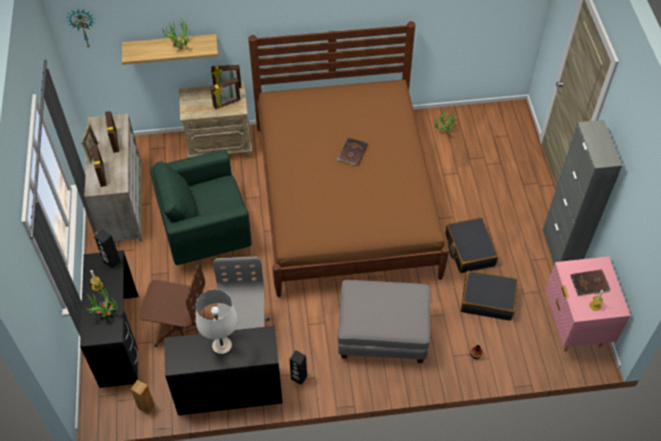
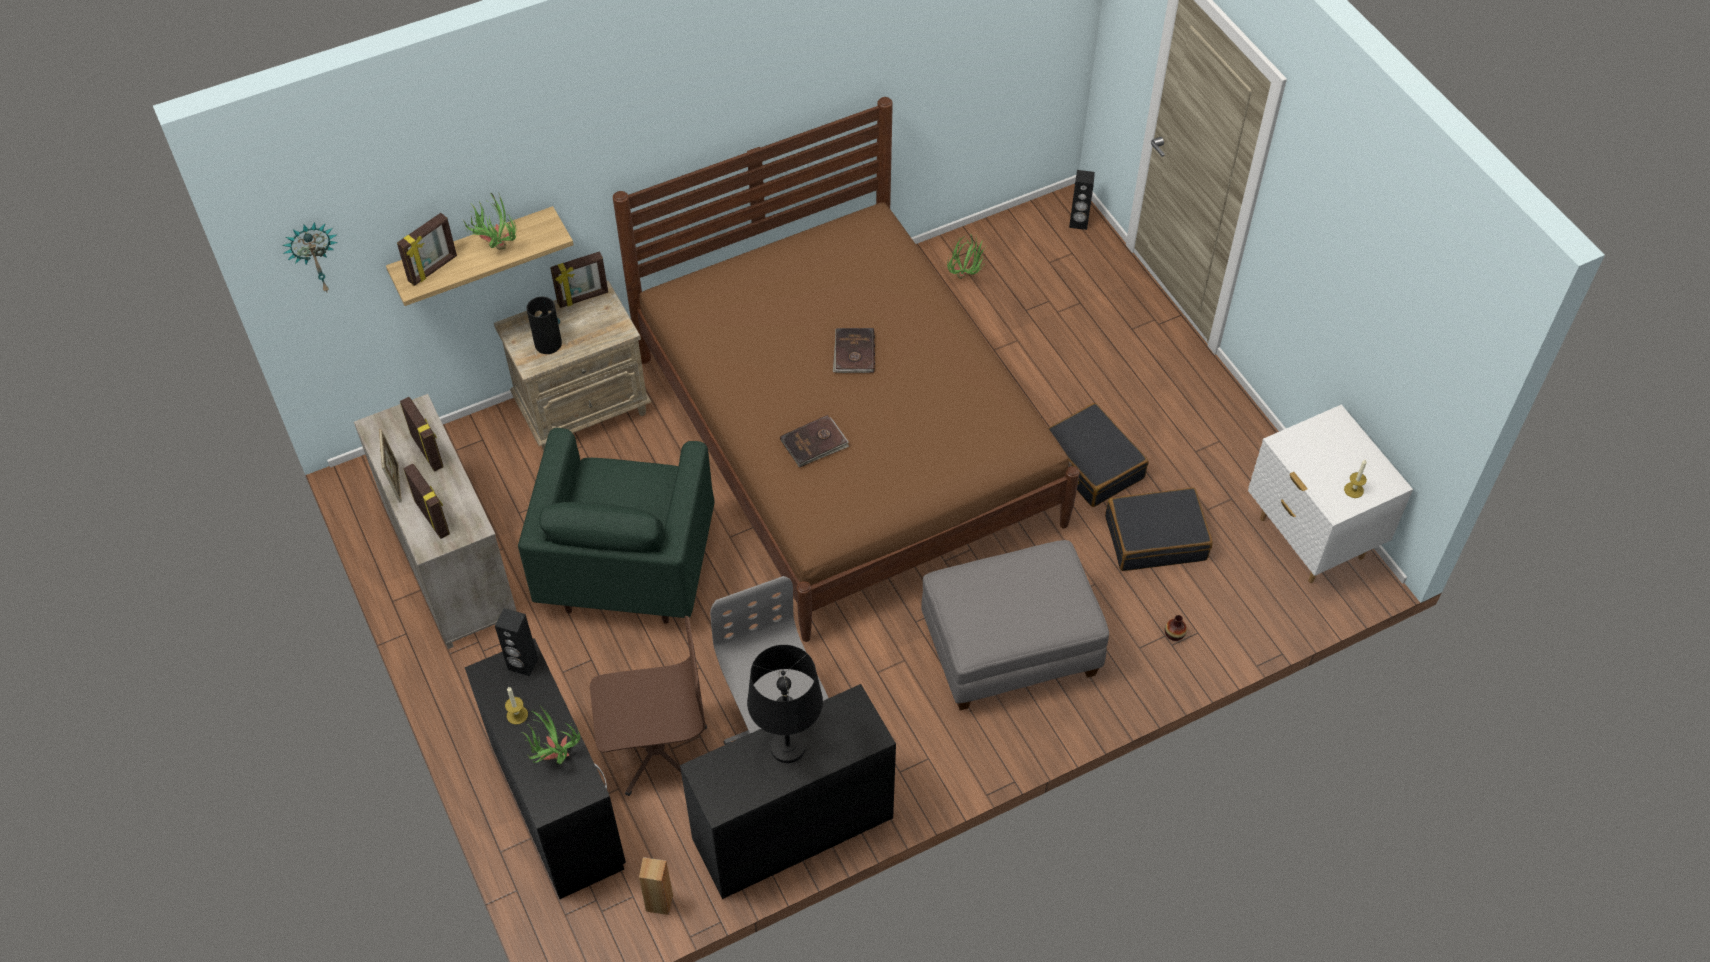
camera: 20 degrees left, 0 degrees up
green armchair [150,150,252,265] -> green armchair turned 45 degrees counterclockwise [518,428,715,624]
white table lamp [196,289,238,355] -> black table lamp [747,645,823,763]
picture frame [210,78,240,109] -> picture frame moved to [397,213,457,286]
black speaker [290,350,307,385] -> black speaker moved to [1069,170,1095,230]
grey cabinet [543,120,622,265] -> none
pink nightstand [545,256,630,352] -> white nightstand [1248,404,1413,583]
brown book [571,269,611,296] -> brown book moved to [780,415,849,468]
none -> vase [527,297,562,354]

